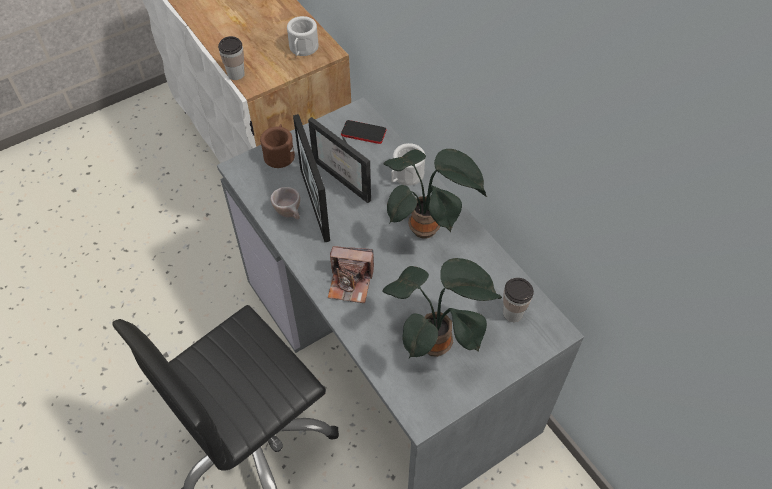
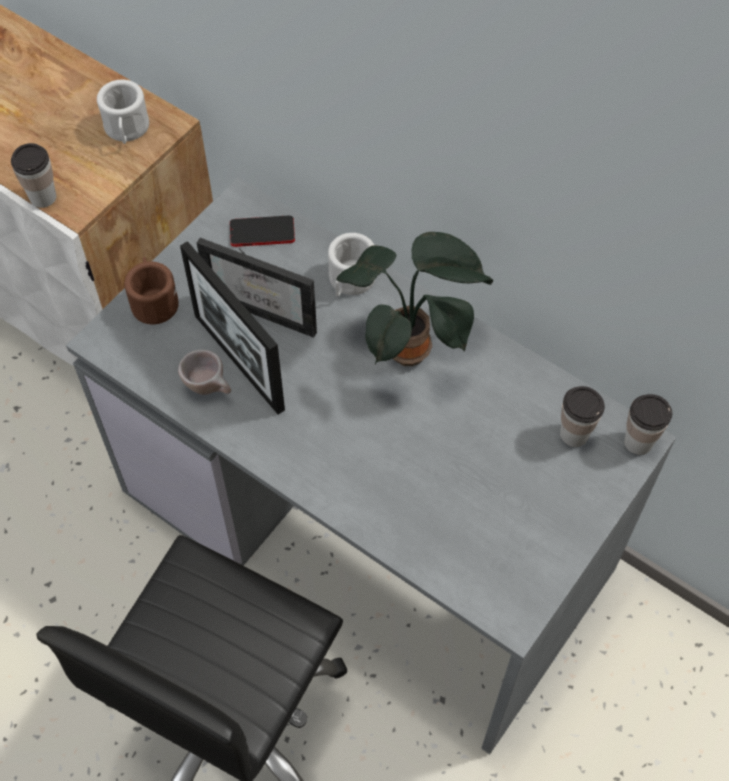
camera: 20 degrees left, 5 degrees up
camera [328,246,374,303] -> none
potted plant [383,258,502,358] -> none
none -> cup [624,394,672,455]

